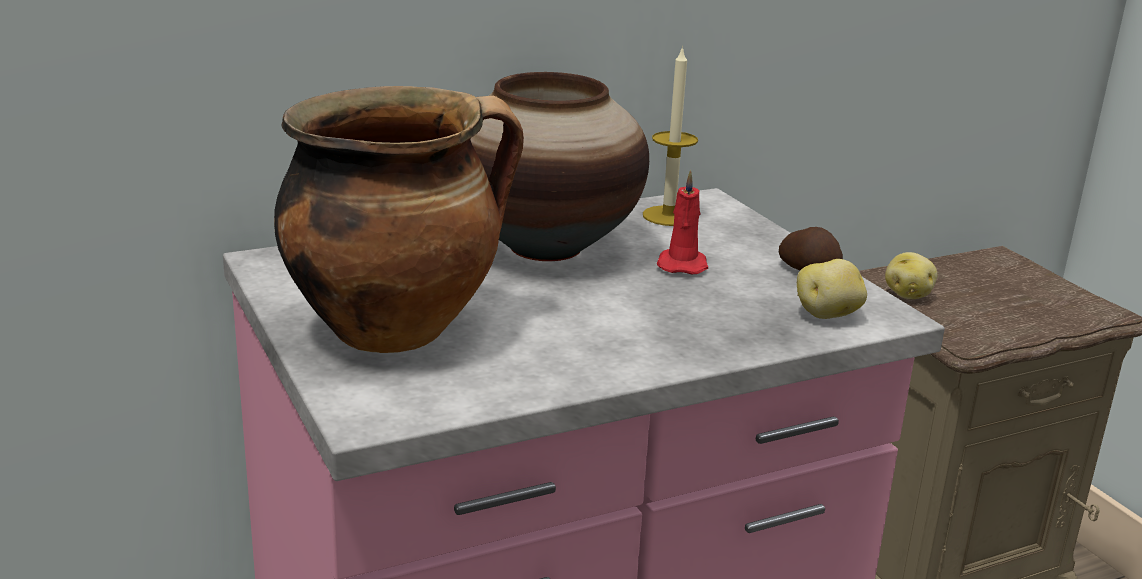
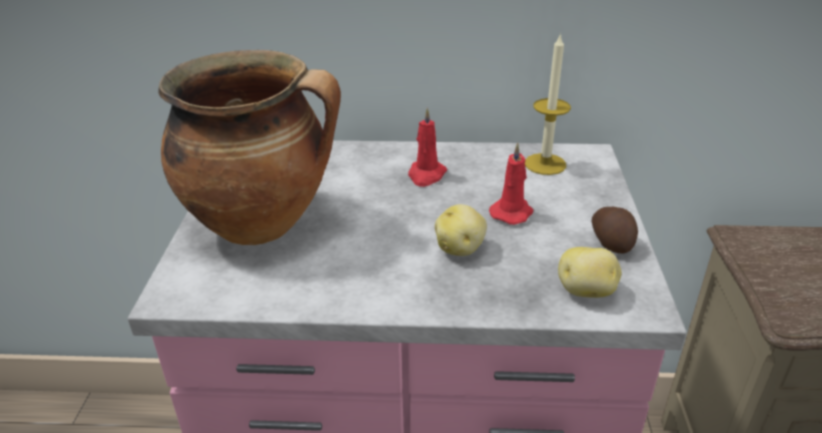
camera: 30 degrees right, 10 degrees up
vase [471,72,649,261] -> red candle [408,108,447,187]
potato [885,252,937,299] -> potato moved to [435,204,487,256]

